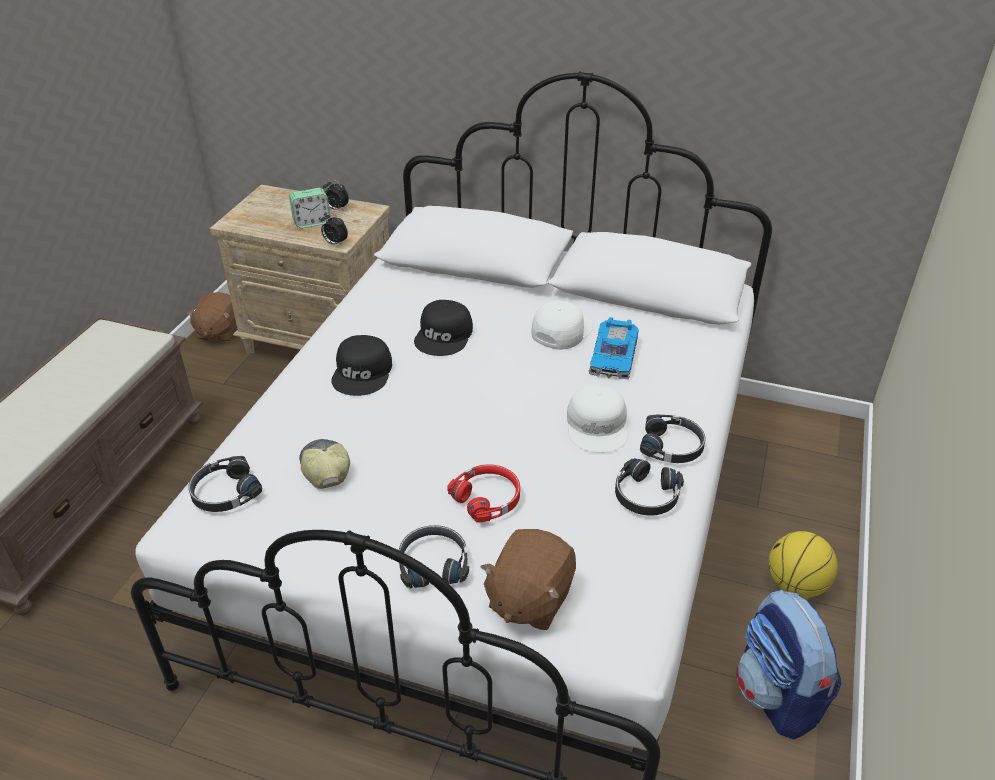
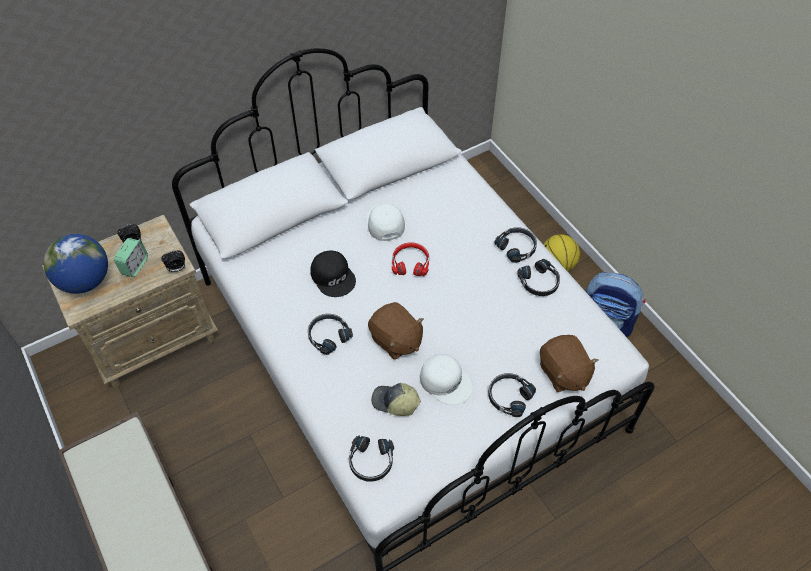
camera: 50 degrees left, 15 degrees up
brown plush toy [186,292,237,342] -> brown plush toy moved to [368,302,424,360]
black cap [331,335,392,396] -> black headphones [308,314,353,355]
red headphones [447,464,520,523] -> red headphones moved to [392,242,429,276]
white cap [567,385,628,453] -> white cap moved to [420,354,473,405]
toy car [589,317,639,380] -> none
none -> globe [43,234,108,294]

